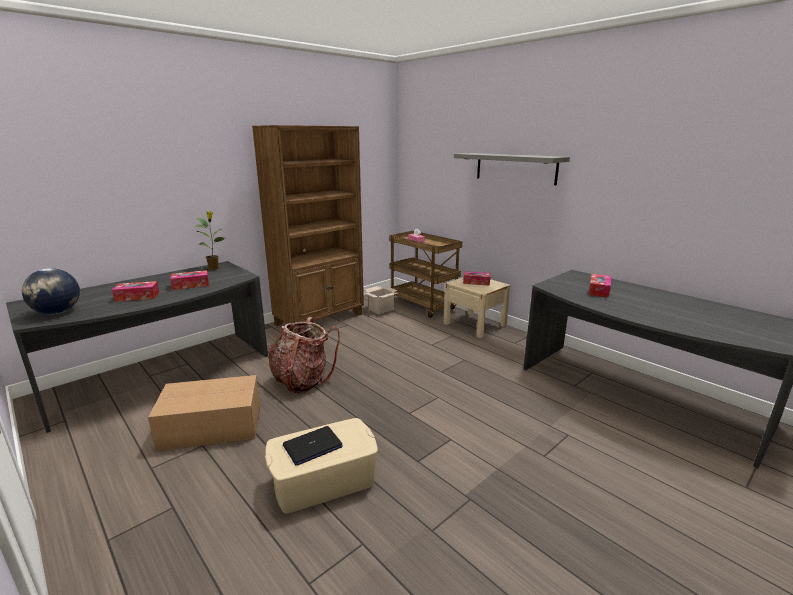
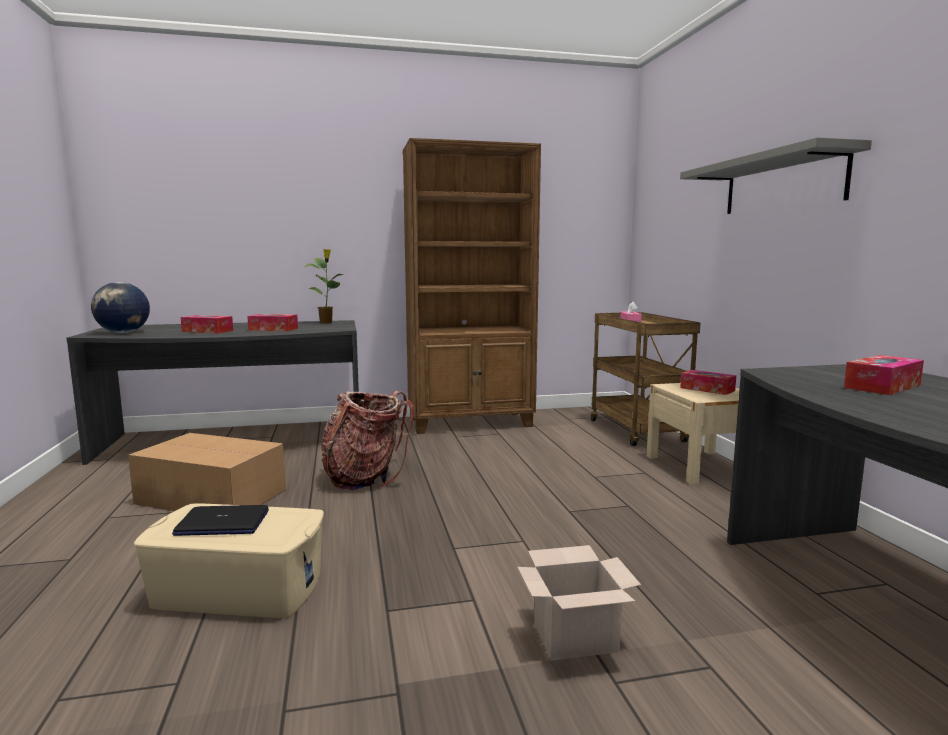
camera: 30 degrees right, 10 degrees down
cardboard box [365,286,398,314] -> cardboard box moved to [517,545,641,661]

